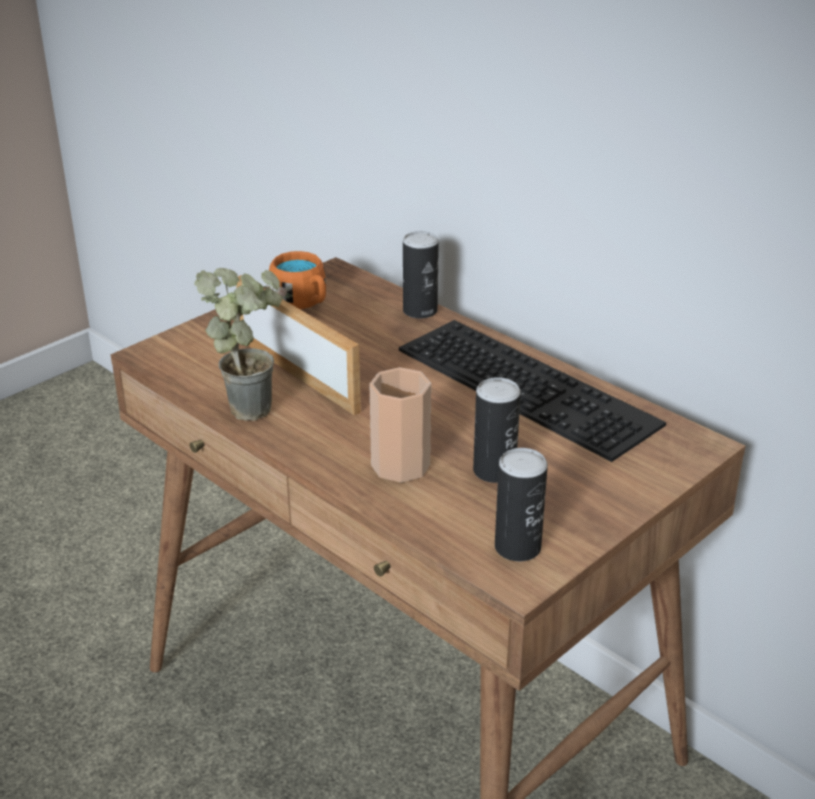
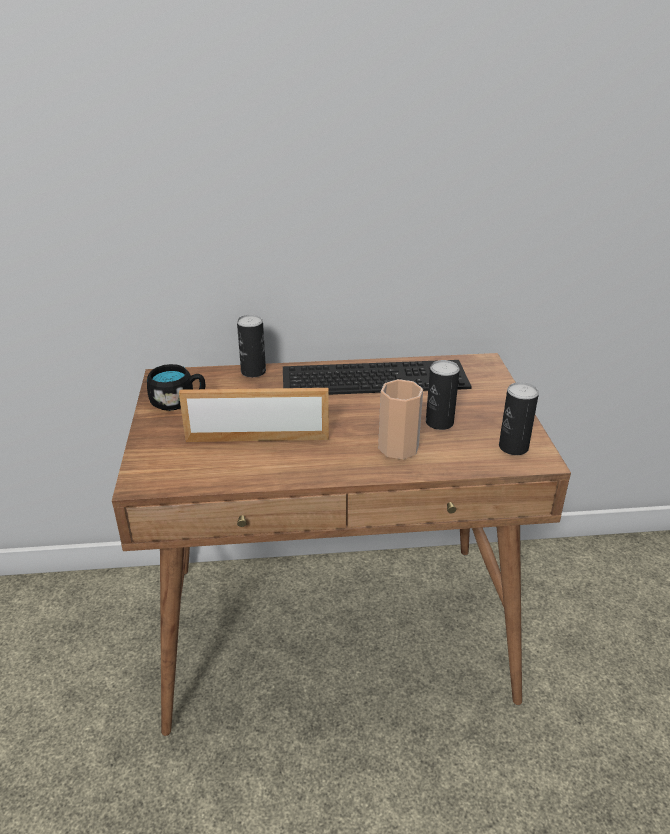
camera: 50 degrees left, 0 degrees up
potted plant [194,268,282,421] -> none
orange mug [269,251,326,309] -> black mug [147,364,205,411]

